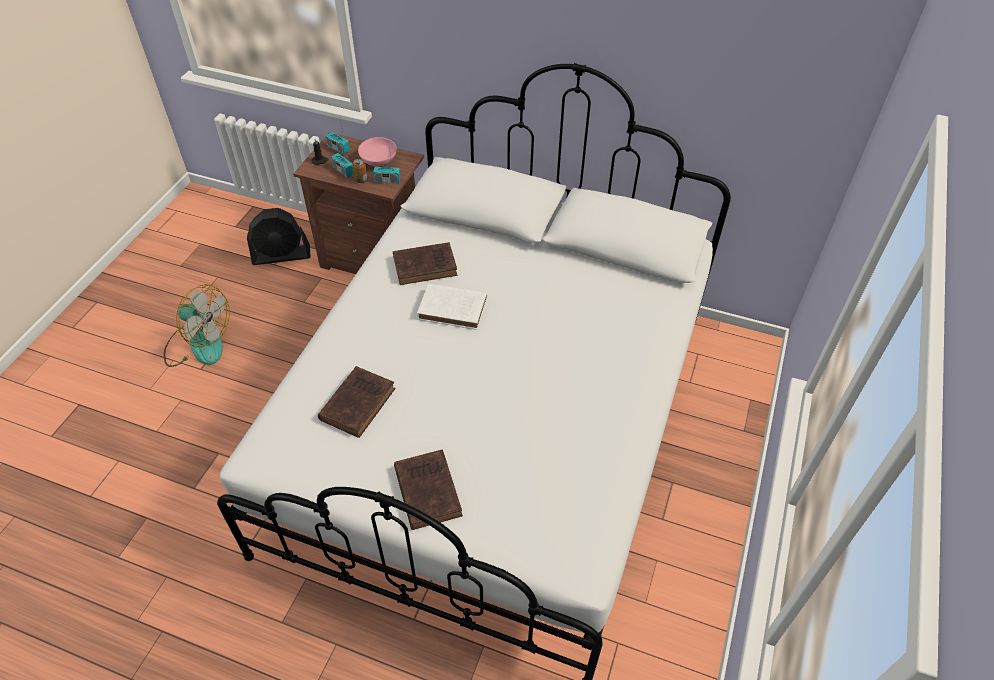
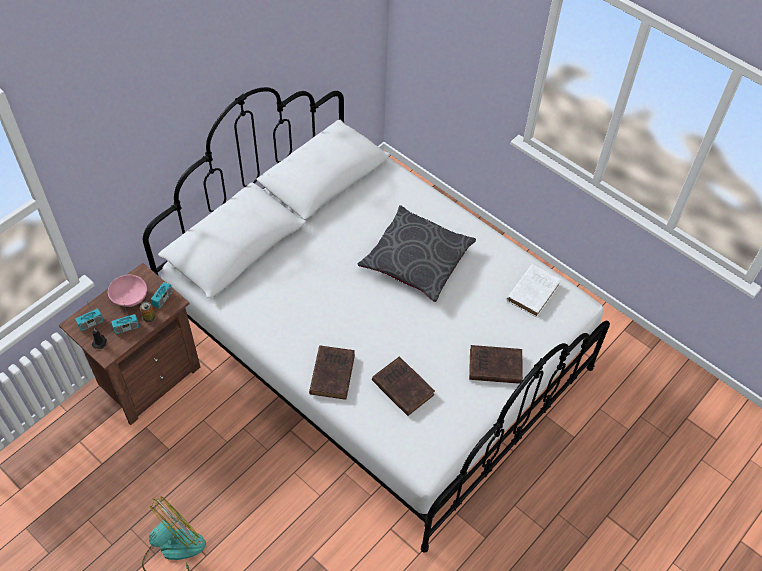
camera: 70 degrees left, 5 degrees up
black fan [247,208,310,265] -> none
brown book [393,242,458,285] -> brown book moved to [309,345,355,400]
white book [417,284,487,330] -> white book moved to [507,264,561,317]
none -> grey pillow [357,205,476,302]

